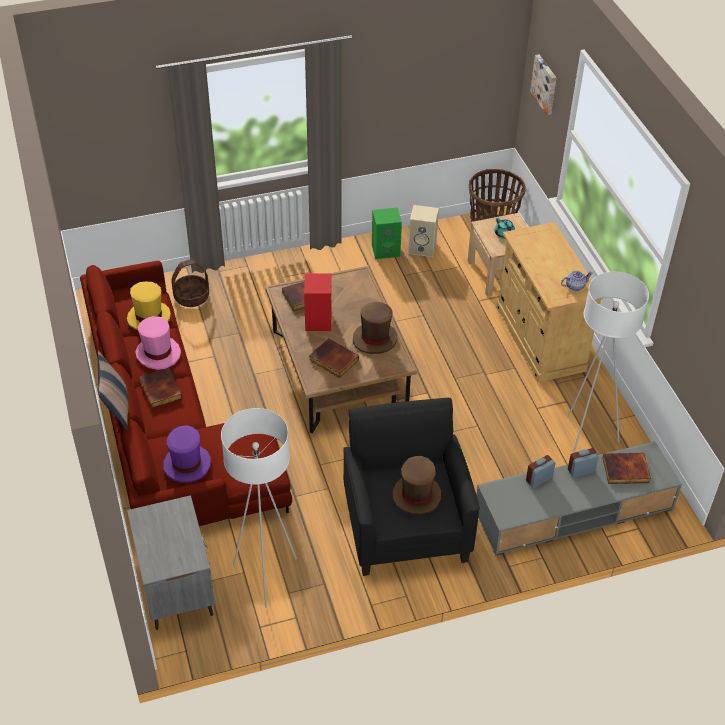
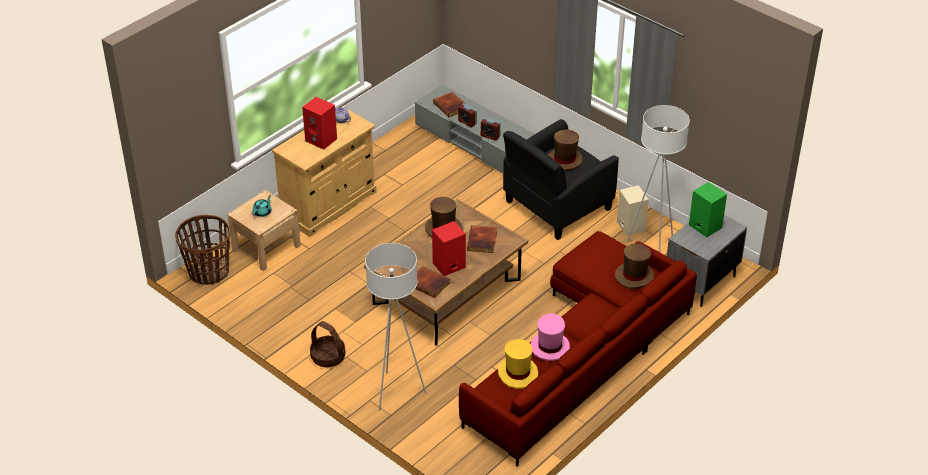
camera: 120 degrees left, 5 degrees down
pillow [98,351,129,430] -> none
book [139,368,182,408] -> none
purple hat [163,425,211,483] -> brown hat [615,243,654,289]
basket [171,259,209,307] -> basket moved to [310,321,345,367]
green speaker [372,208,402,259] -> green speaker moved to [689,182,727,237]
beige speaker [408,205,439,257] -> beige speaker moved to [617,185,649,236]
picture [530,55,556,115] -> none
white floor lamp [568,272,649,453] -> white floor lamp moved to [365,243,426,411]
none -> red speaker [302,97,337,150]

